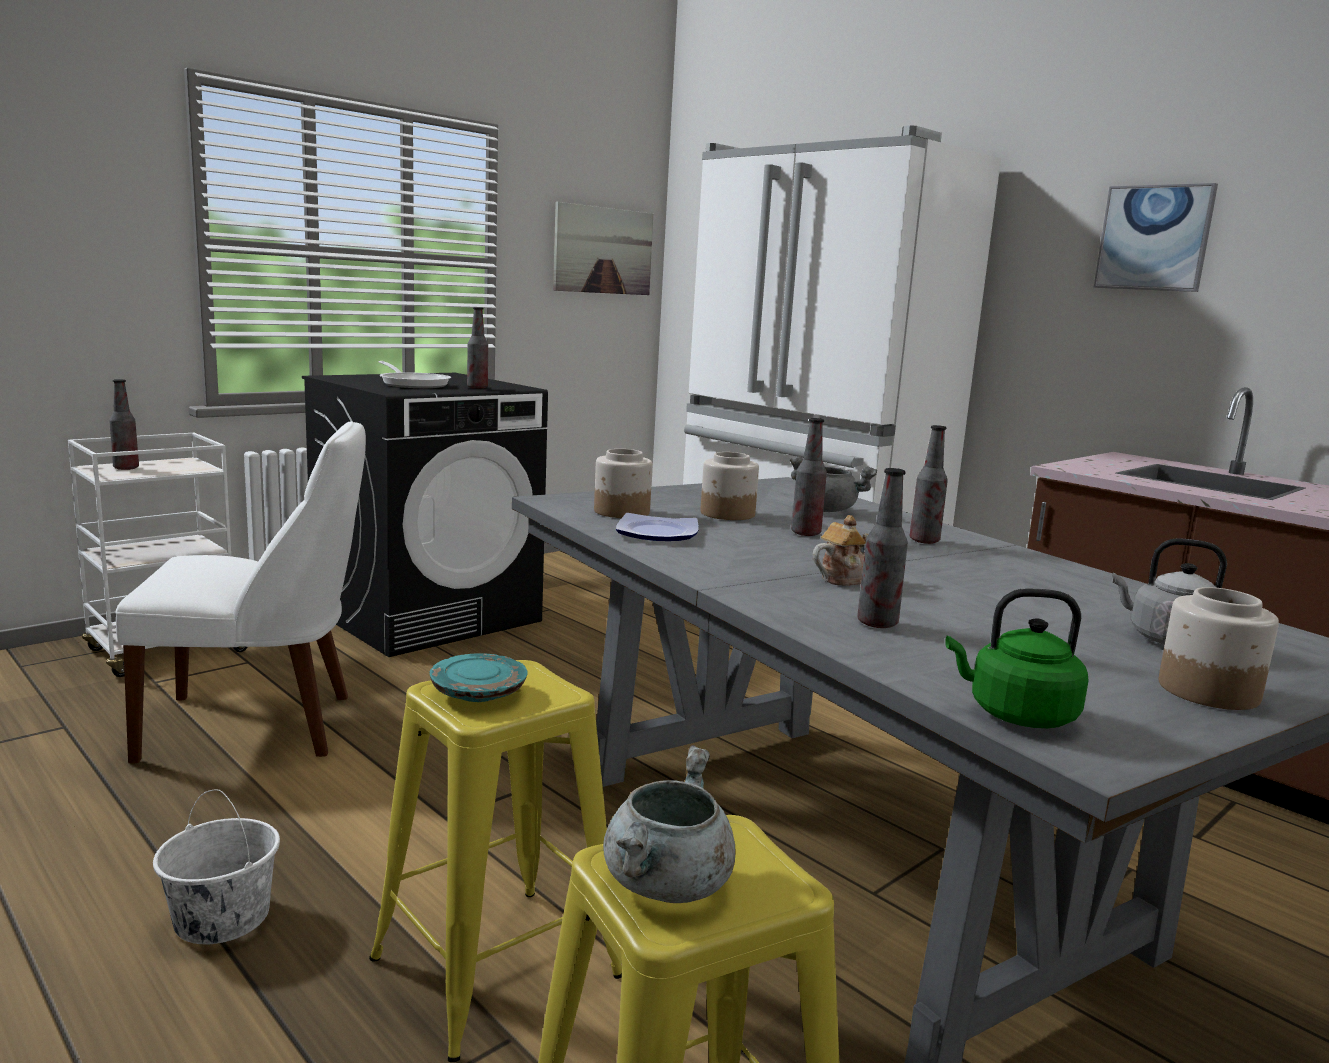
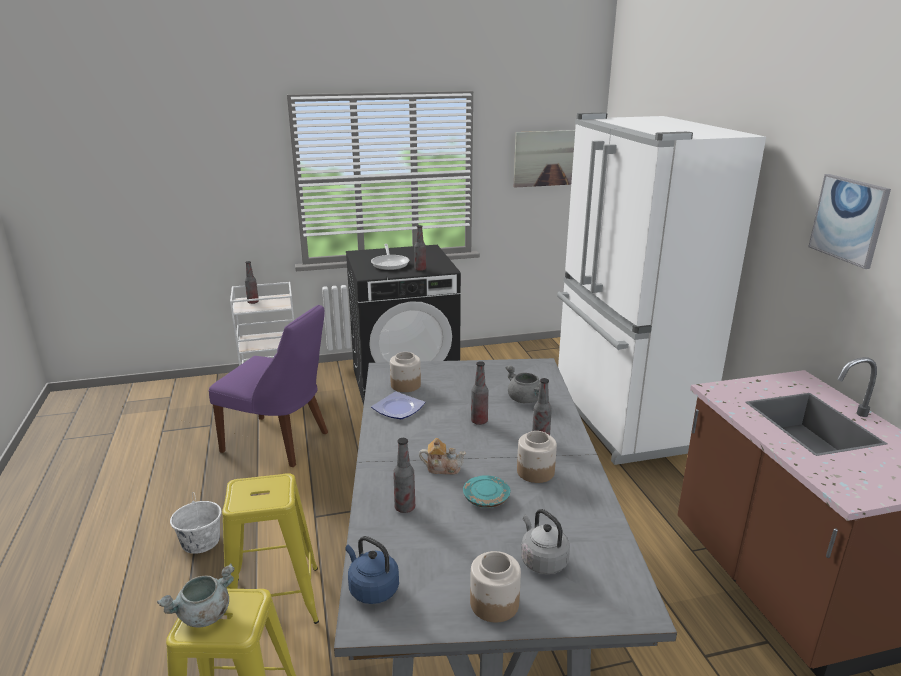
camera: 30 degrees right, 10 degrees up
white chair [116,421,366,764] -> purple chair [209,305,328,467]
turquoise plate [430,653,528,702] -> turquoise plate moved to [463,475,510,508]
jar [701,452,759,520] -> jar moved to [517,431,557,483]
green kettle [945,589,1089,728] -> blue kettle [345,536,399,604]

